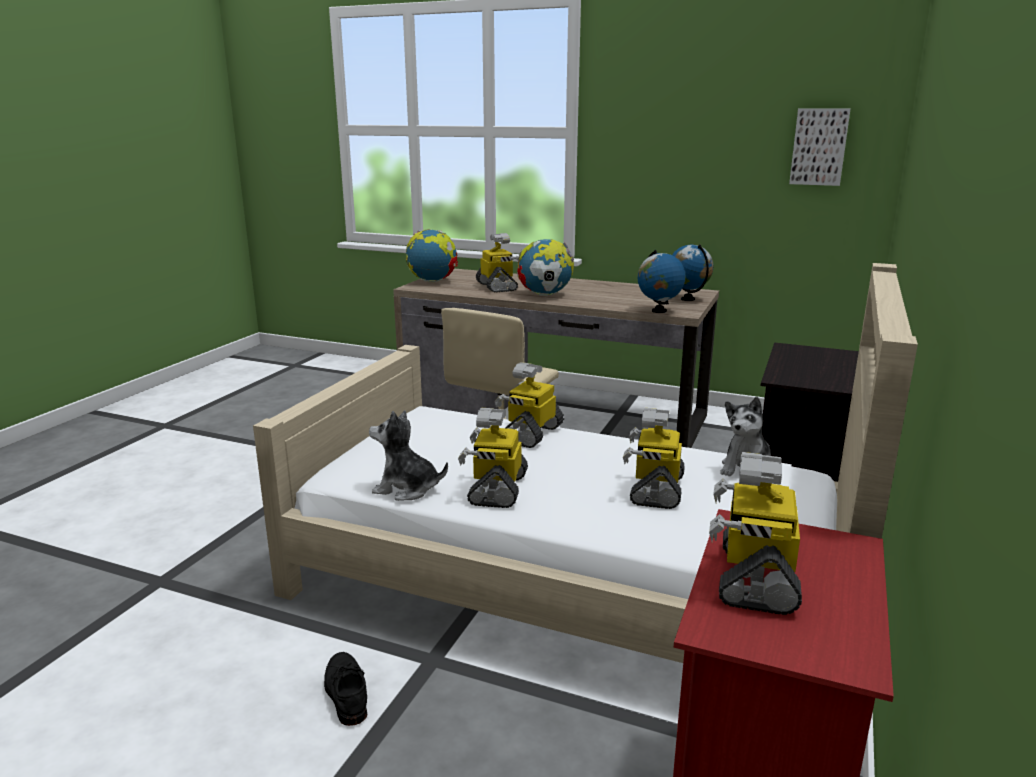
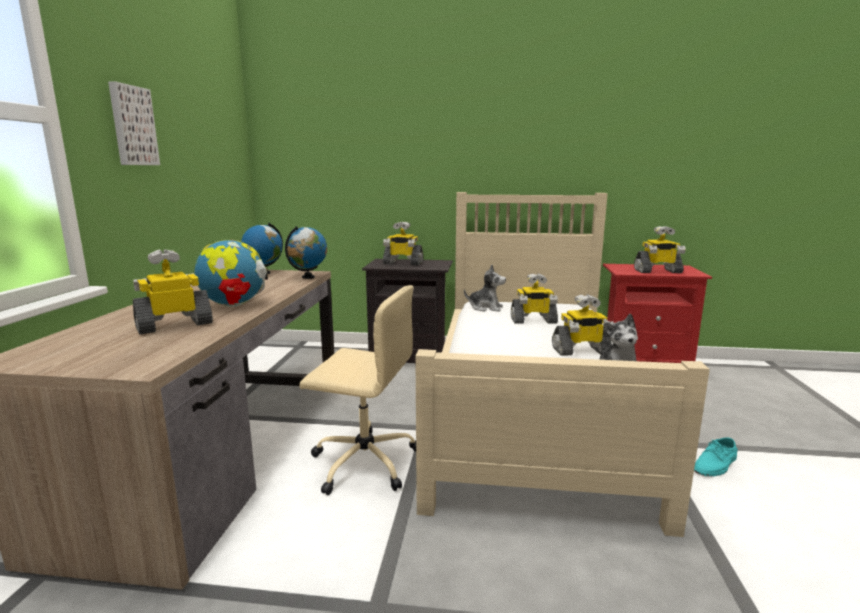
camera: 105 degrees left, 5 degrees down
black shoe [324,652,367,726] -> turquoise shoe [694,437,738,477]
globe [406,229,458,282] -> none
toy robot [495,362,564,448] -> toy robot moved to [383,222,423,265]
picture [789,109,850,186] -> picture moved to [108,81,160,165]

